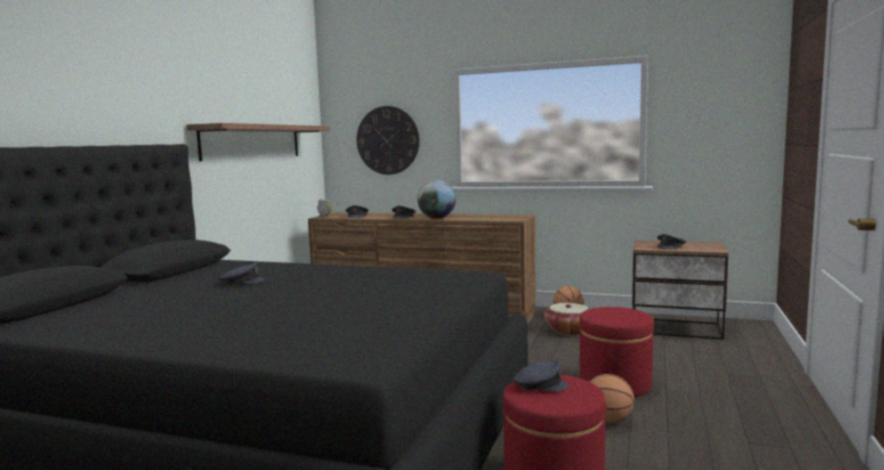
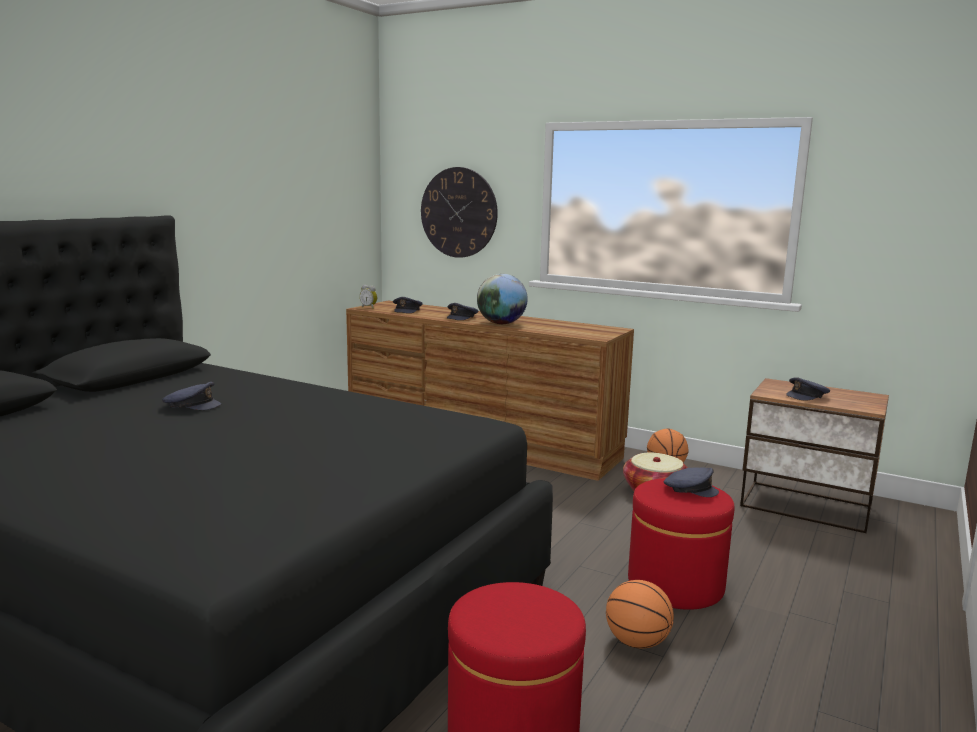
camera: 10 degrees right, 5 degrees up
shelf [186,123,330,161] -> none
grey cap [513,361,569,392] -> grey cap moved to [664,467,719,497]

